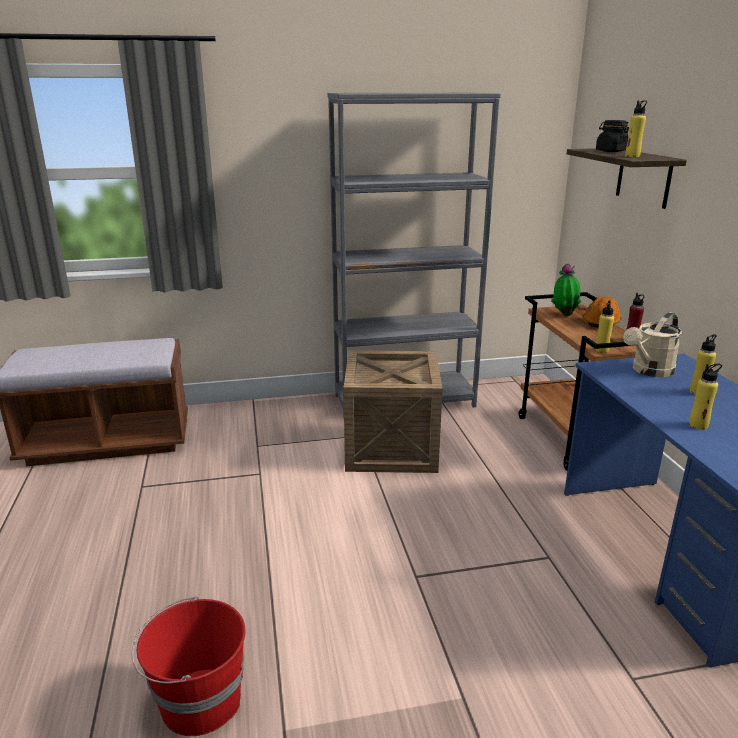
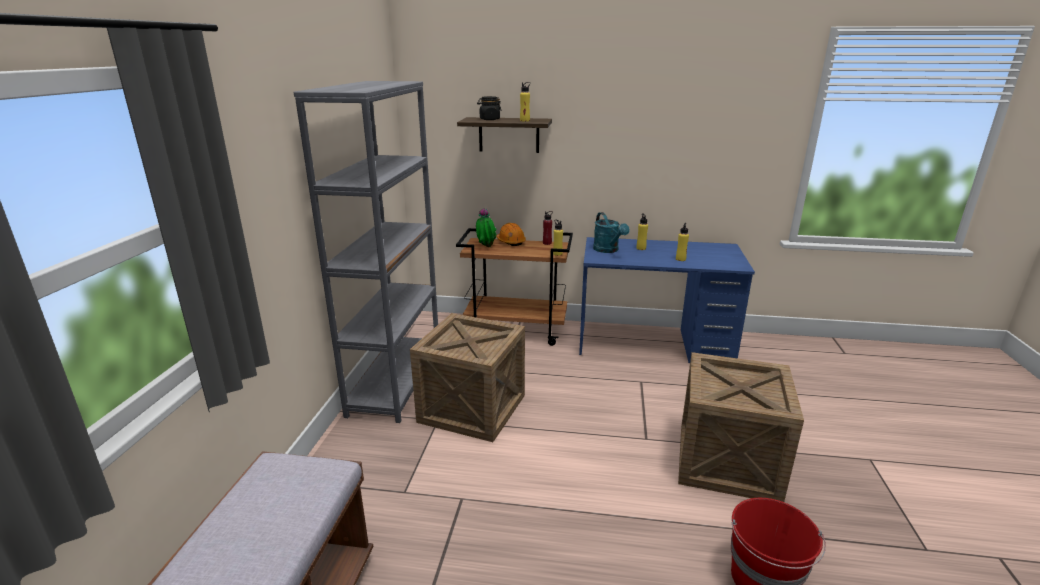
camera: 70 degrees left, 0 degrees up
beige watering can [623,313,682,377] -> turquoise watering can [593,212,630,253]
none -> crate [678,352,804,502]

